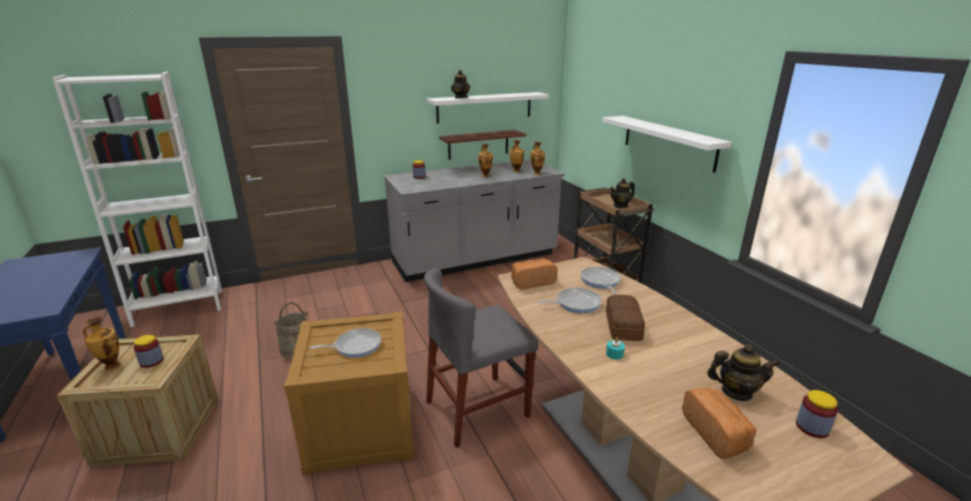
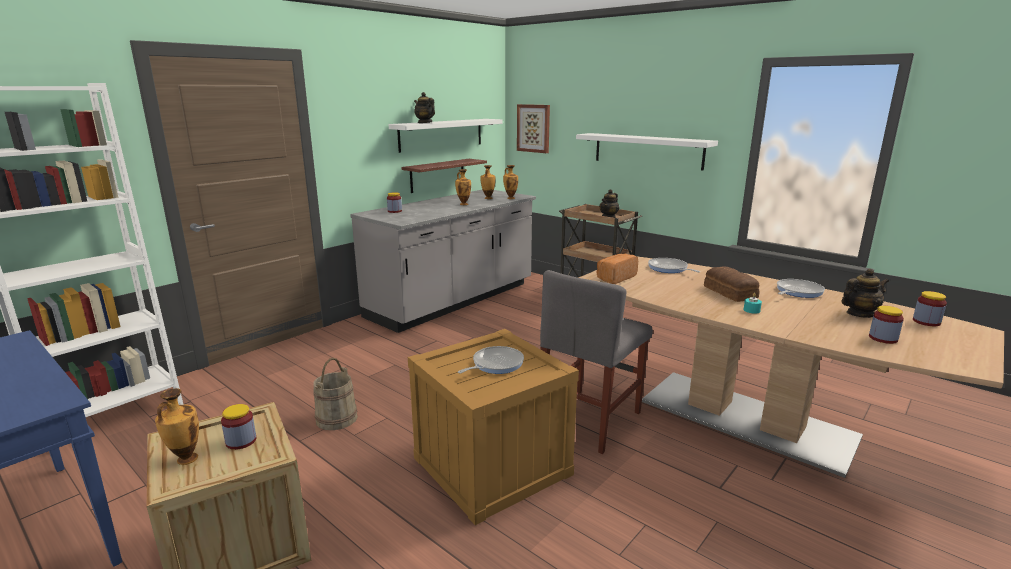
camera: 25 degrees left, 5 degrees down
frying pan [537,288,602,313] -> frying pan moved to [777,279,825,298]
bread [682,388,756,459] -> jar [869,306,904,344]
none -> picture [517,104,550,153]

